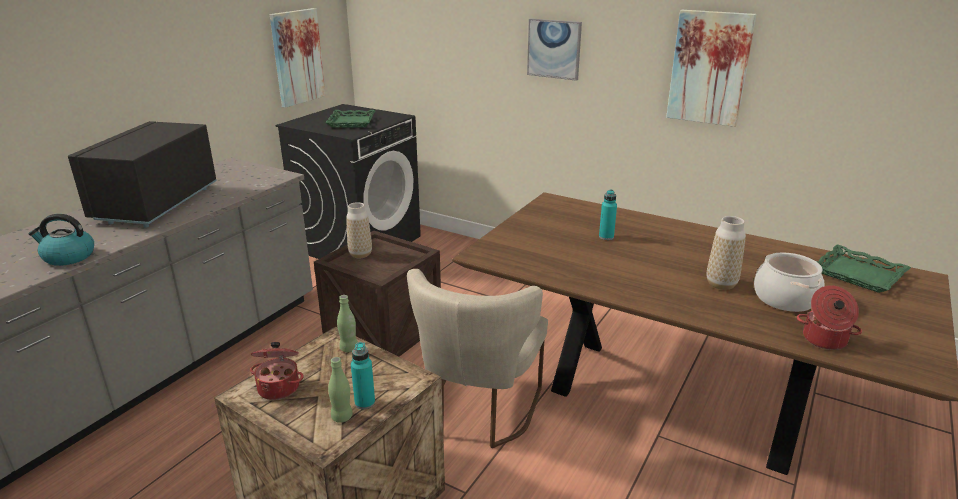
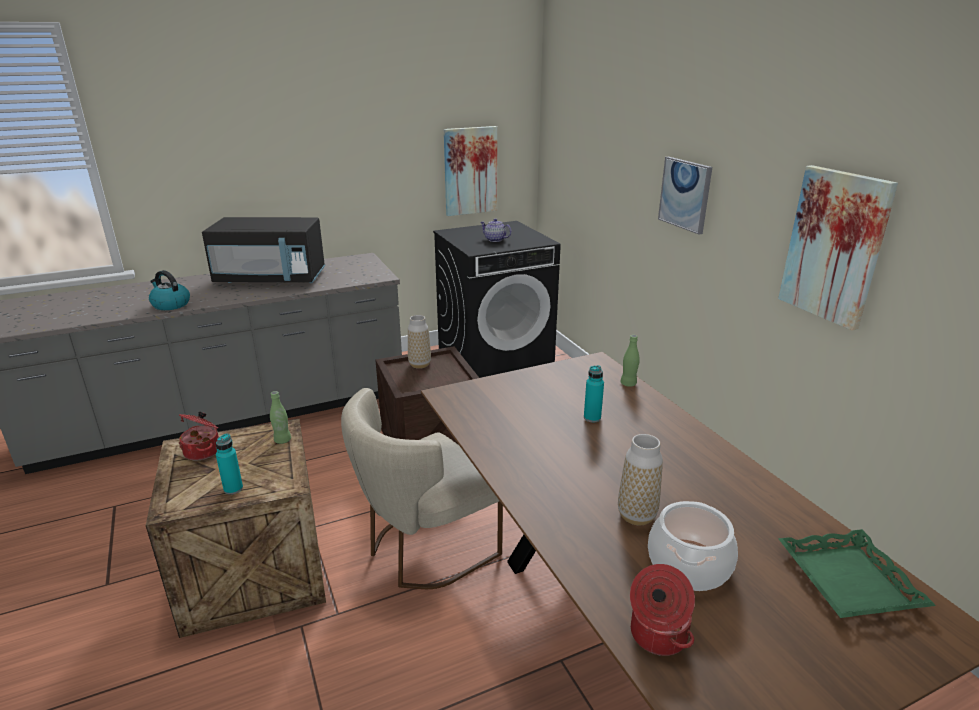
camera: 35 degrees right, 0 degrees up
black microwave [68,121,217,228] -> black microwave turned 135 degrees counterclockwise [202,217,325,283]
green tray [325,110,376,127] -> teapot [480,219,512,242]
green bottle [328,357,353,423] -> green bottle moved to [621,335,640,387]

